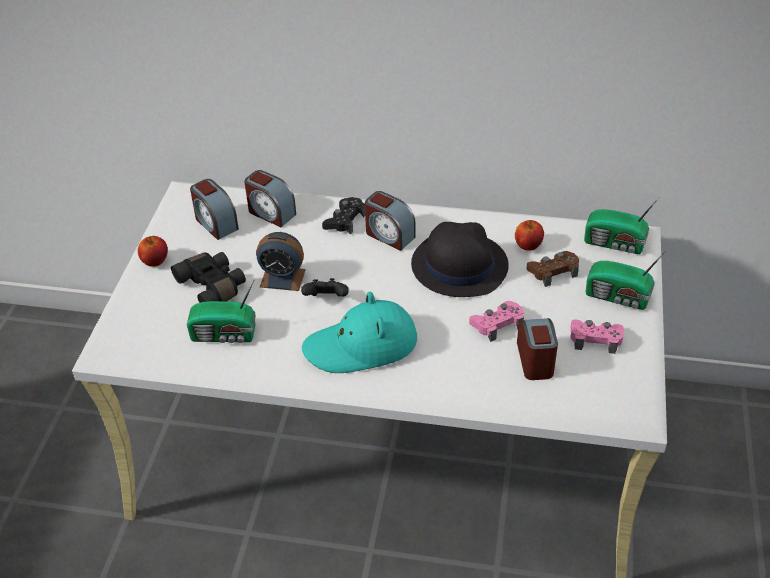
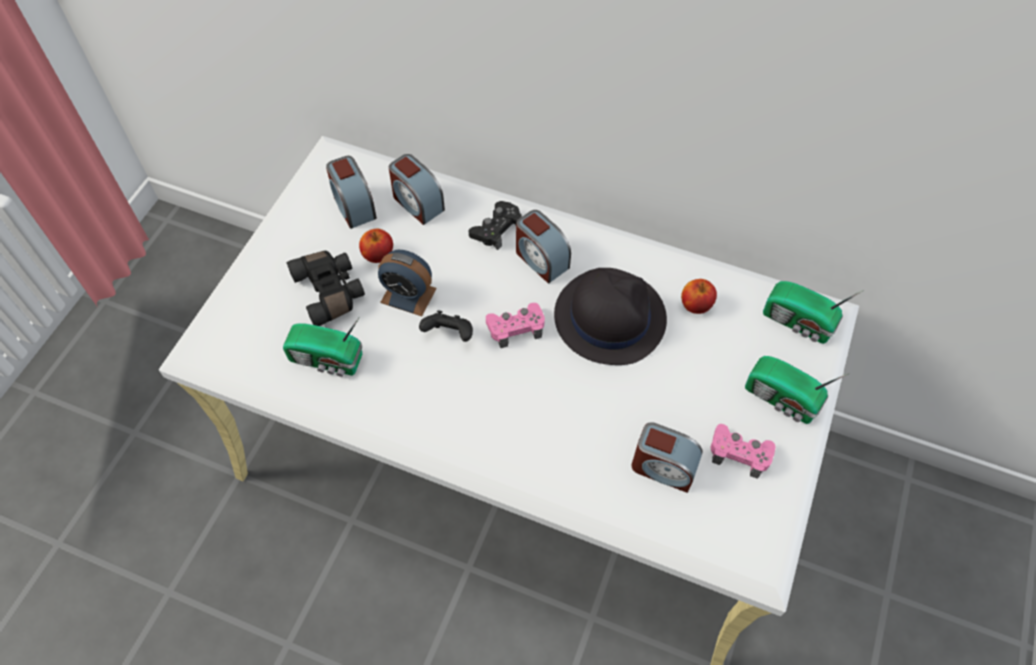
camera: 10 degrees right, 15 degrees up
apple [138,236,168,267] -> apple moved to [359,229,393,263]
turquoise hat [302,292,417,373] -> none
pink game controller [469,301,524,342] -> pink game controller moved to [486,303,545,348]
alarm clock [517,318,558,380] -> alarm clock turned 105 degrees clockwise [632,422,702,493]
brown game controller [526,251,579,287] -> none

